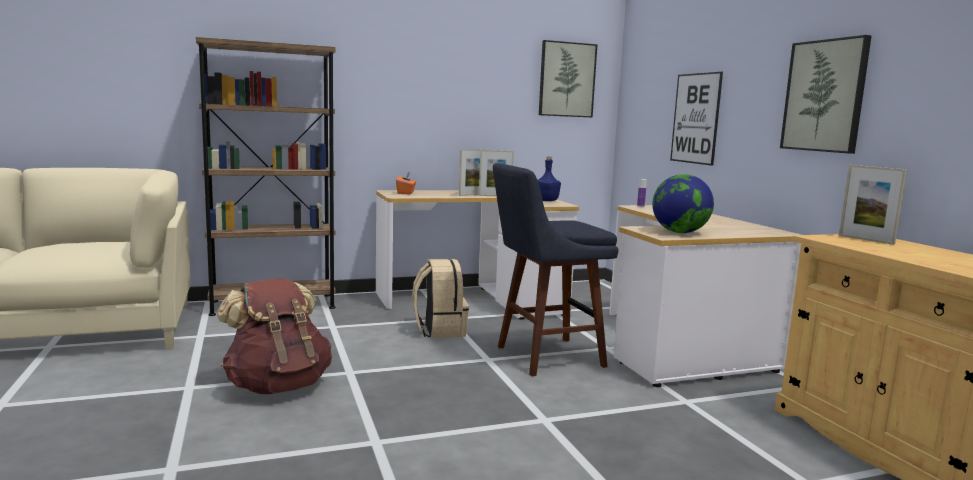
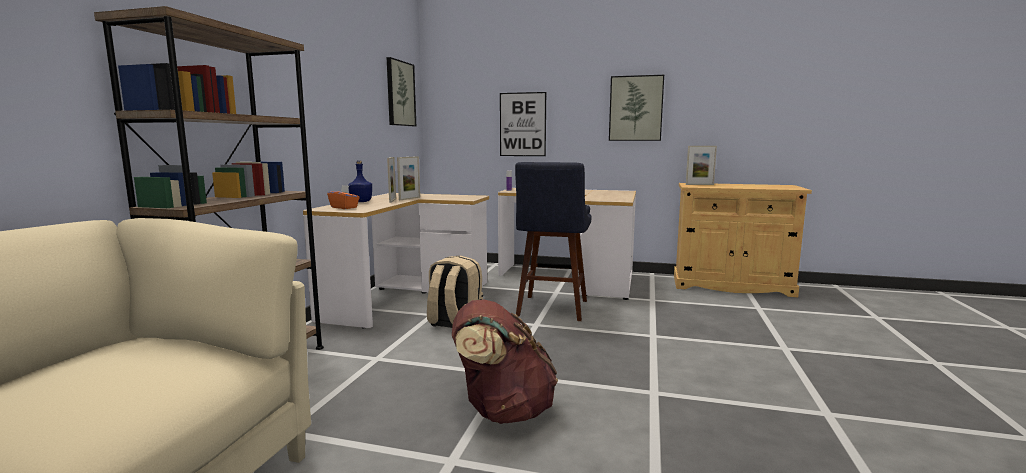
camera: 55 degrees left, 0 degrees up
blue bottle [537,157,561,201] -> blue bottle moved to [348,160,372,202]
globe [652,174,714,233] -> none

